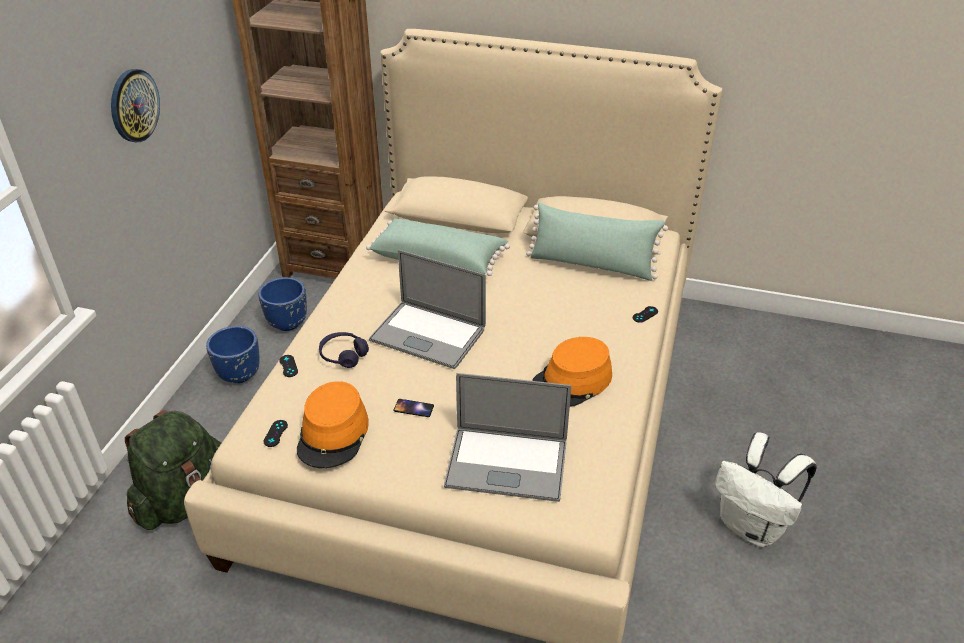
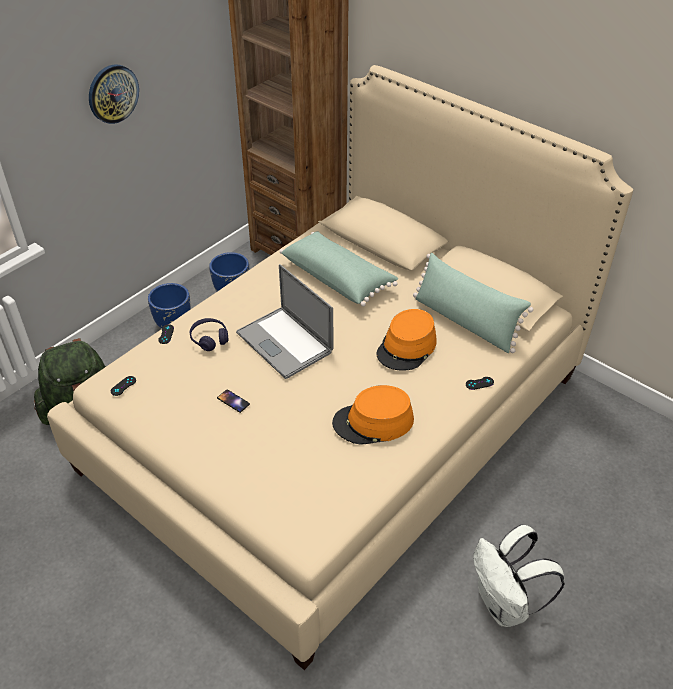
camera: 25 degrees right, 5 degrees up
orange hat [297,381,368,468] -> orange hat moved to [376,309,437,371]
laptop [444,373,571,502] -> none

